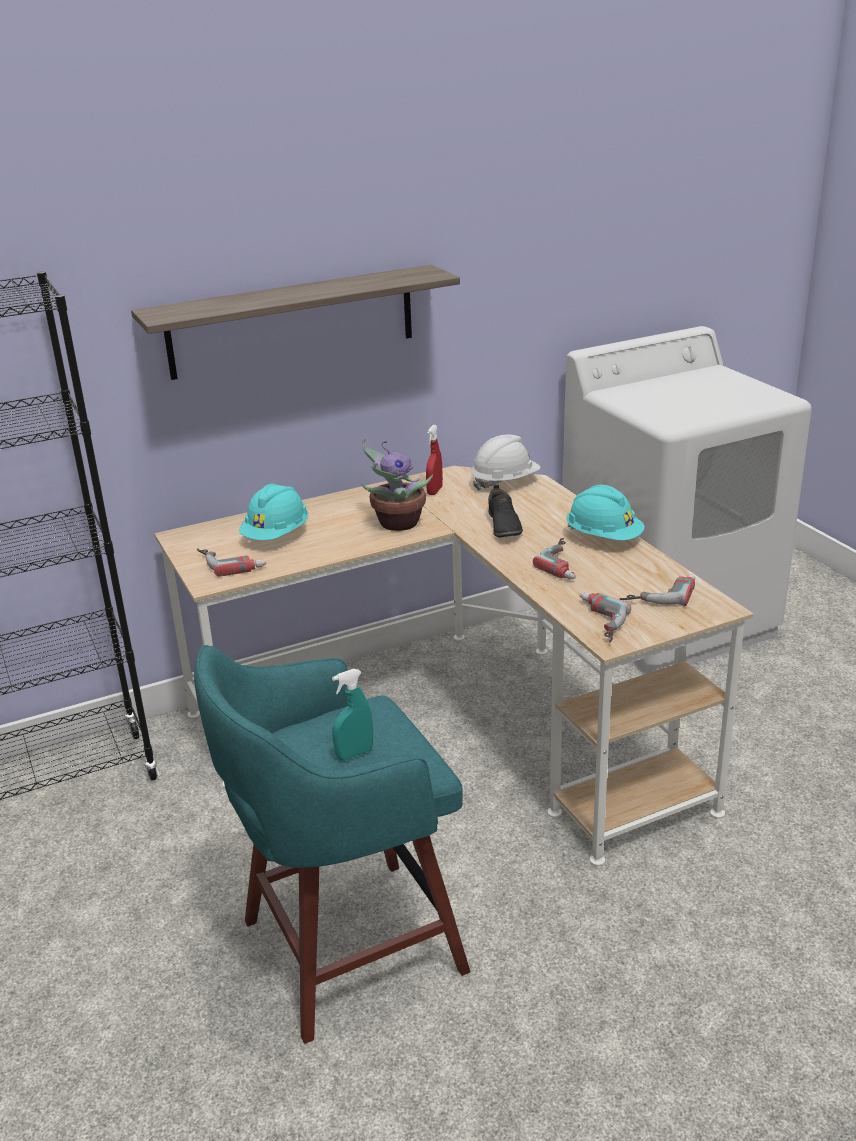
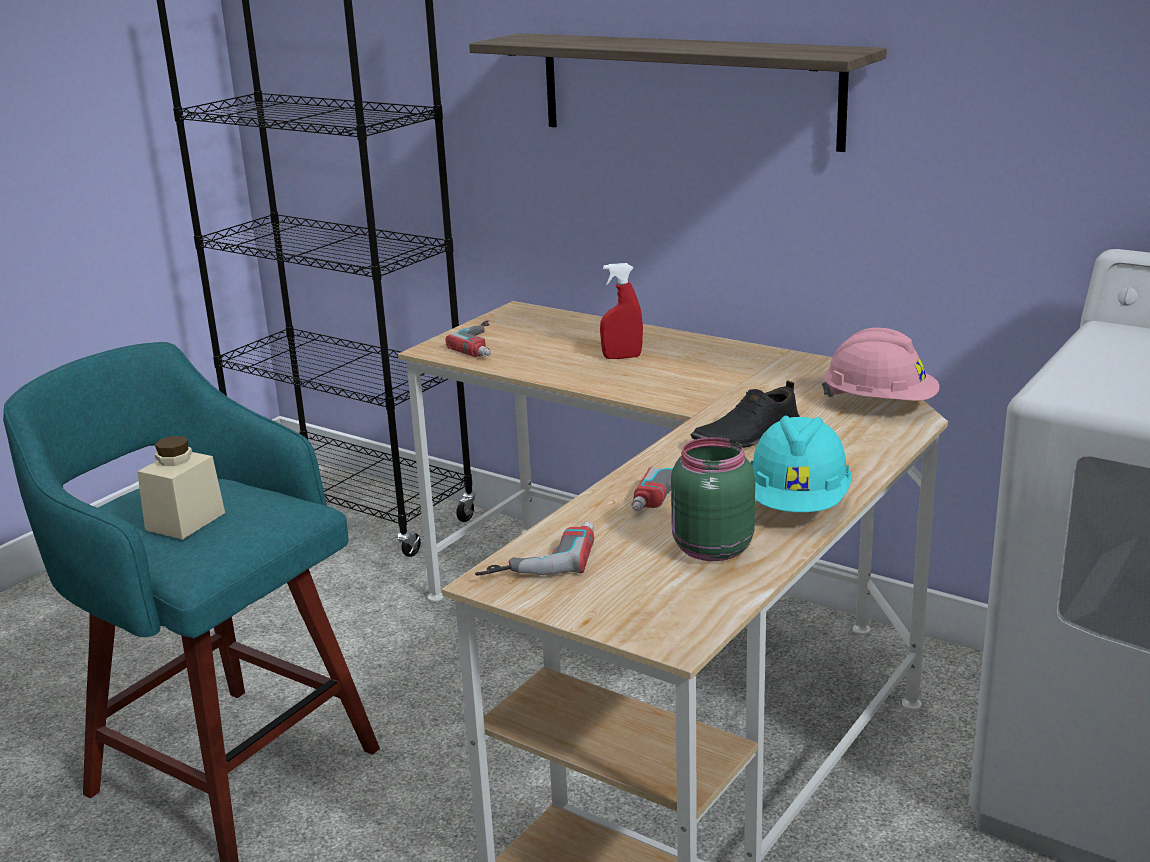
camera: 60 degrees right, 5 degrees down
turquoise hard hat [239,484,308,540] -> none
turquoise spray bottle [332,669,373,760] -> beige jar [137,436,225,540]
potted plant [361,438,433,531] -> none
red spray bottle [426,425,443,495] -> red spray bottle moved to [600,263,643,359]
white hard hat [471,434,541,491] -> pink hard hat [822,328,940,401]
power drill [620,574,695,606] -> none
none -> green jar [671,437,755,561]

